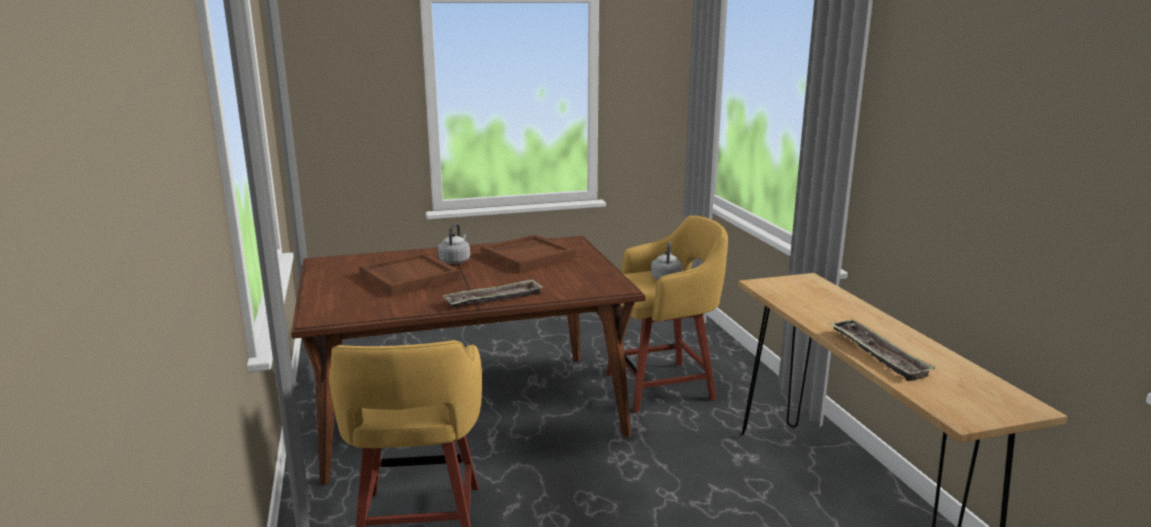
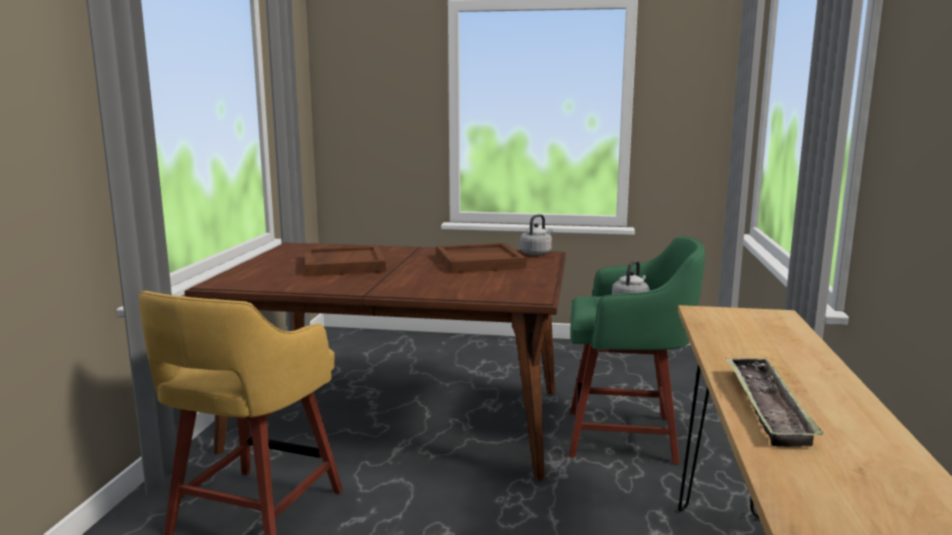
camera: 25 degrees right, 5 degrees down
grey kettle [438,223,470,264] -> grey kettle moved to [520,214,553,255]
tray [443,279,543,307] -> none
yellow stool [605,215,728,413] -> green stool [569,236,705,465]

